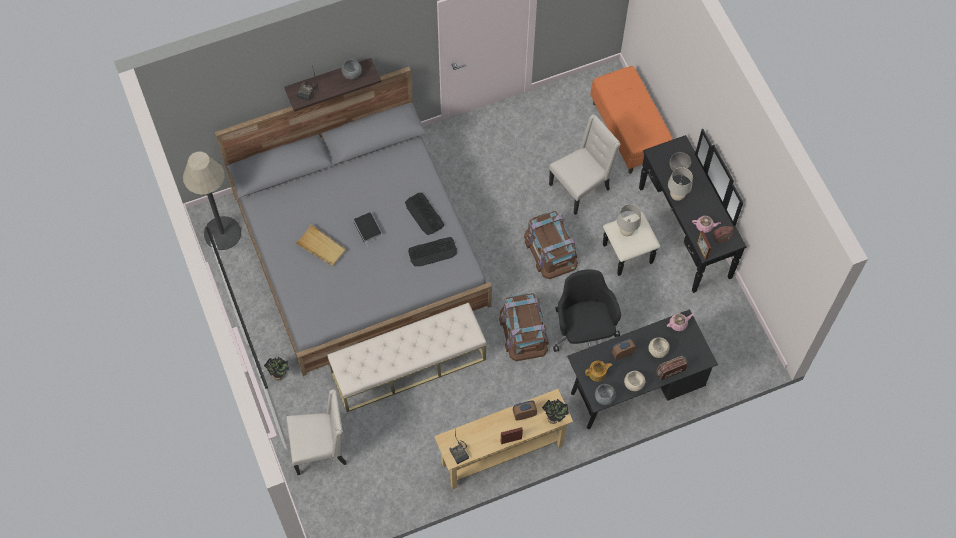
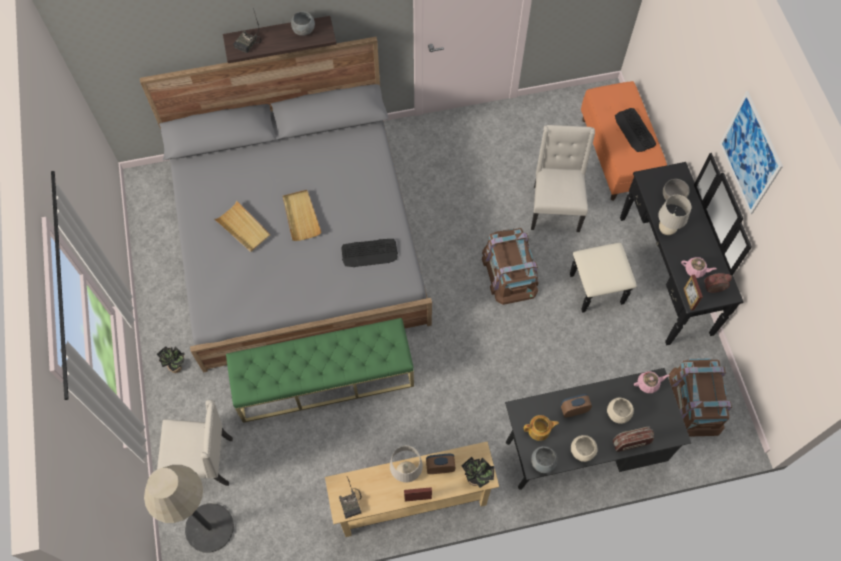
camera: 10 degrees right, 0 degrees up
floor lamp [183,151,241,250] -> floor lamp moved to [144,465,234,553]
beige bench [327,303,486,412] -> green bench [226,318,414,423]
book [353,212,382,247] -> beige tray [283,190,322,241]
keyboard [405,193,444,235] -> keyboard moved to [615,108,656,152]
brown storage box [499,293,549,361] -> brown storage box moved to [669,358,732,437]
beige chair [549,114,621,215] -> beige chair turned 60 degrees counterclockwise [531,125,595,232]
black office chair [553,269,621,352] -> none
beige table lamp [617,204,641,236] -> beige table lamp moved to [390,446,423,483]
none -> picture [720,91,783,214]

